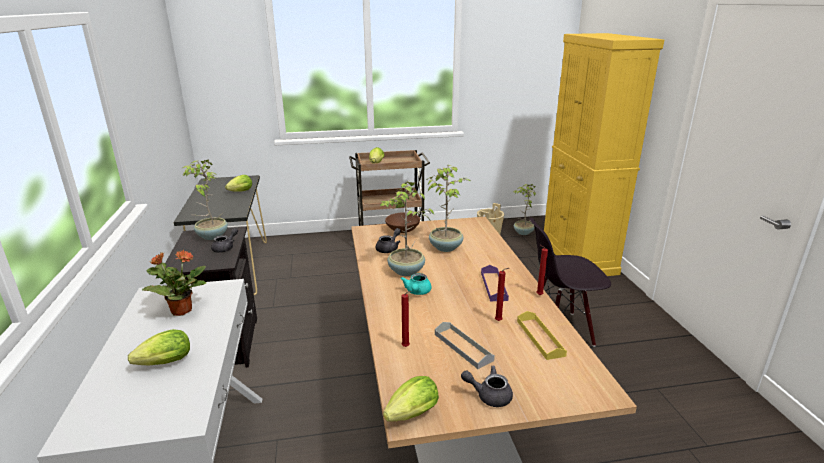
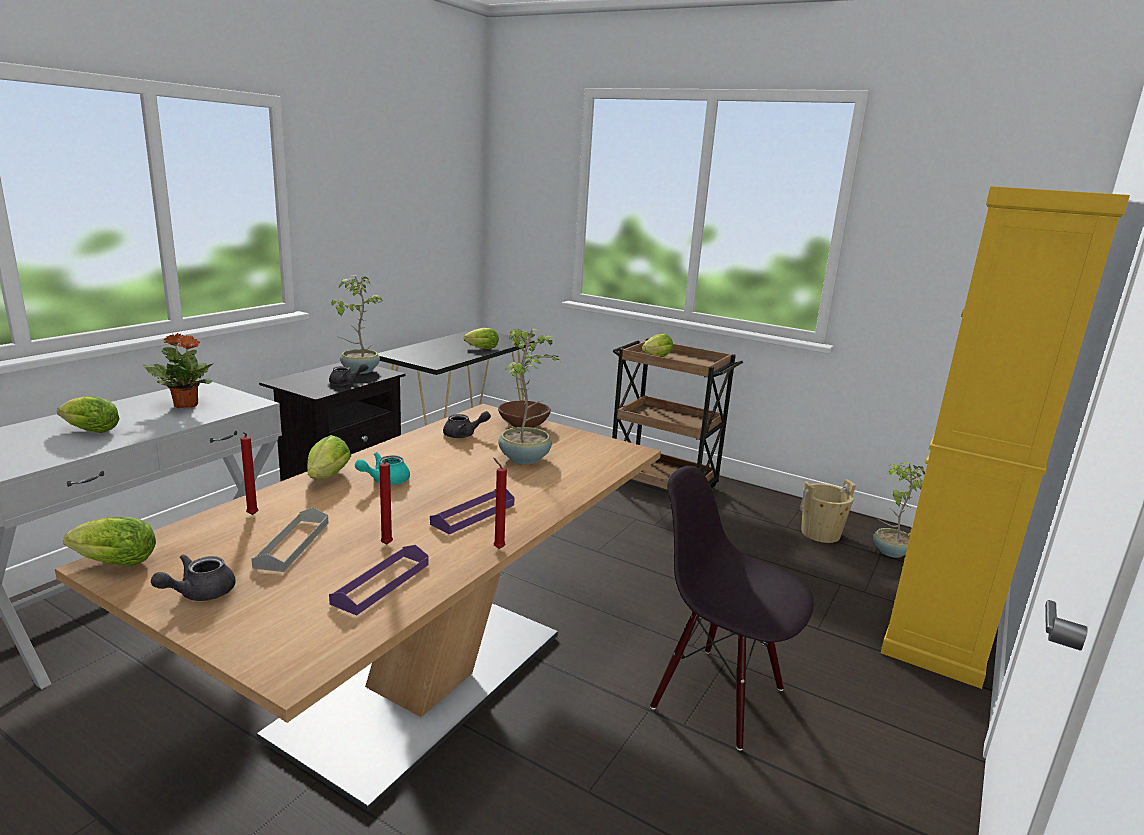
camera: 40 degrees right, 5 degrees down
potted plant [380,180,434,276] -> none
grey teapot [461,366,513,407] -> grey teapot turned 105 degrees counterclockwise [151,554,236,601]
yellow tray [517,311,567,360] -> purple tray [329,545,429,616]
none -> lettuce [307,435,351,479]

